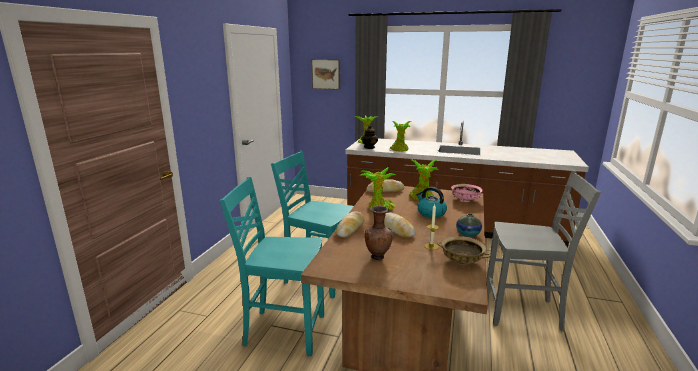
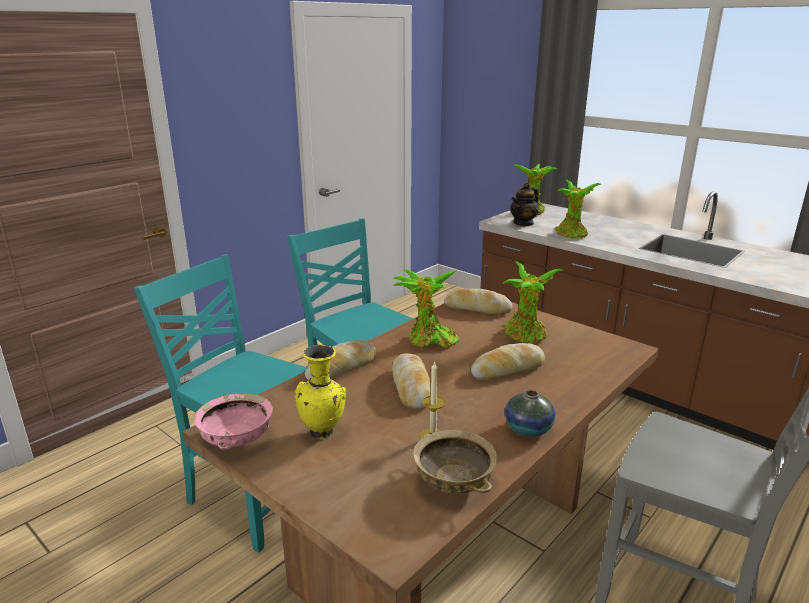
camera: 25 degrees right, 5 degrees up
picture [312,59,340,90] -> none
brown vase [365,206,394,260] -> yellow vase [295,345,346,440]
kettle [416,187,447,218] -> bread [471,343,545,380]
pink bowl [451,184,483,202] -> pink bowl moved to [194,393,273,450]

